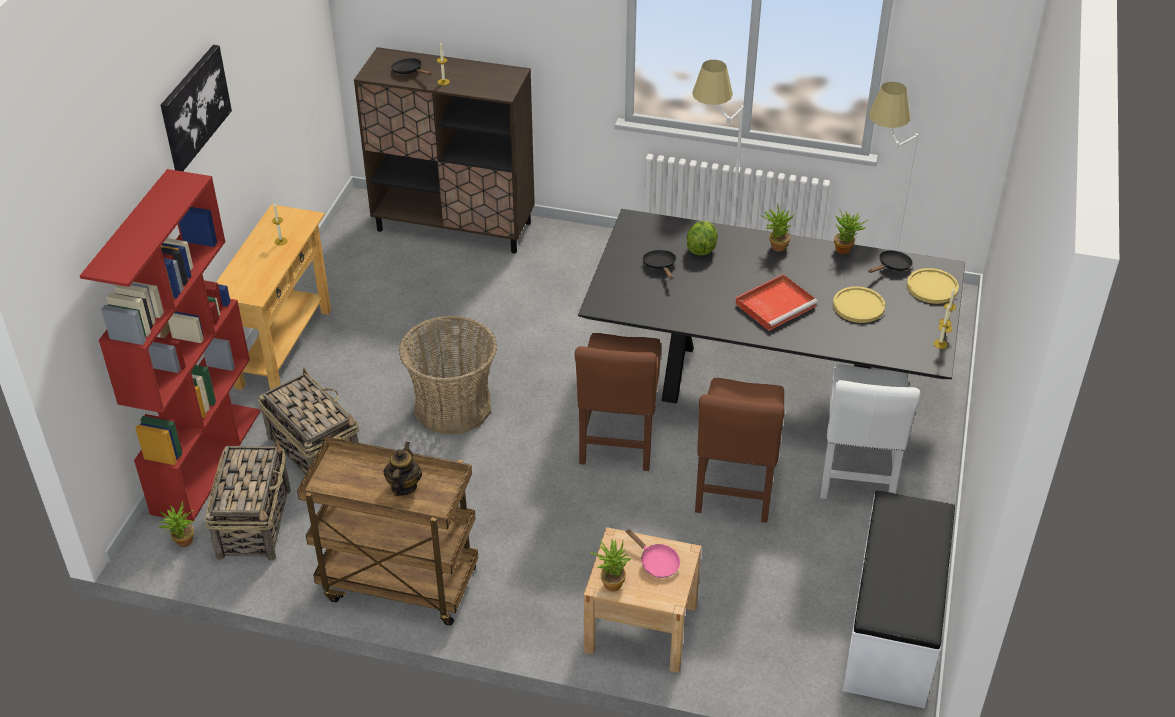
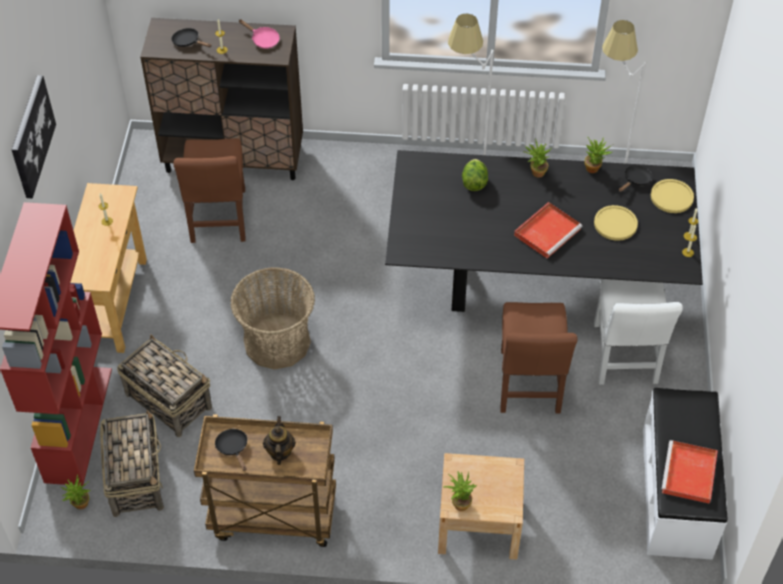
camera: 10 degrees left, 10 degrees up
brown chair [575,333,661,471] -> brown chair moved to [173,138,246,243]
pink frying pan [626,529,680,578] -> pink frying pan moved to [239,19,279,49]
black frying pan [643,250,676,280] -> black frying pan moved to [215,429,247,471]
none -> red tray [661,440,718,504]

